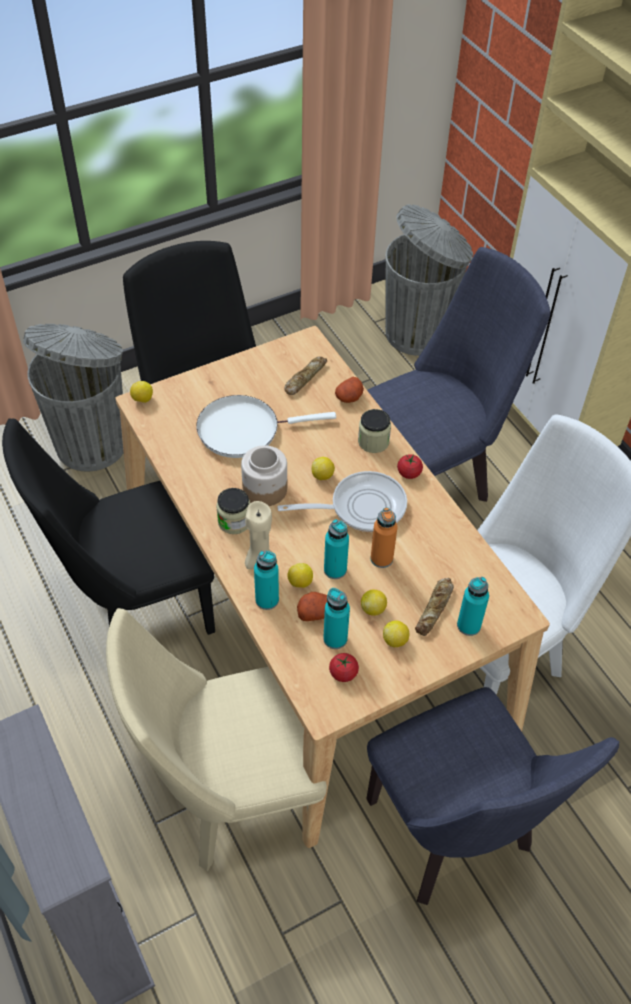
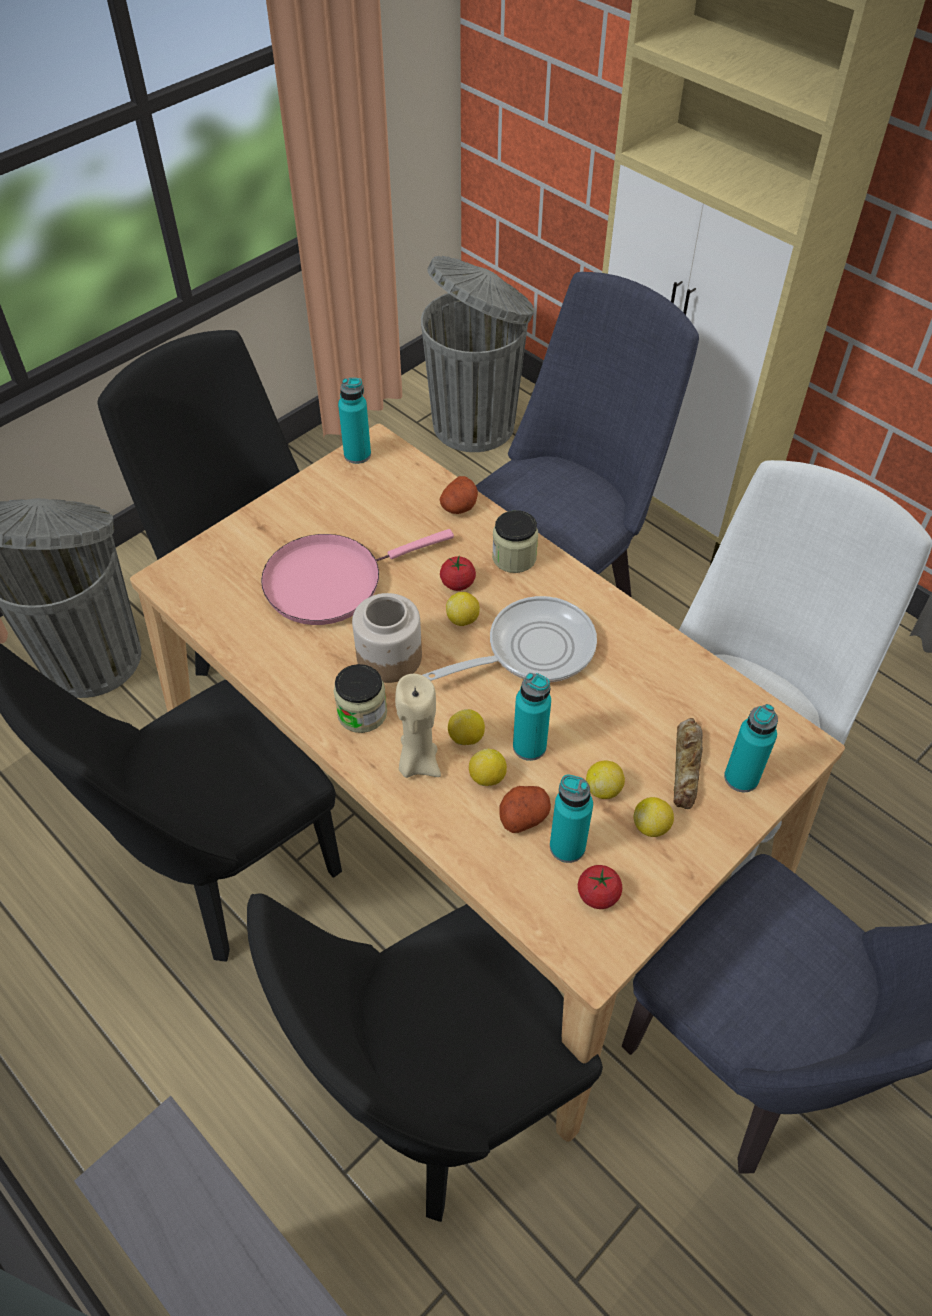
camera: 15 degrees left, 0 degrees up
beige chair [106,608,327,871] -> black chair [247,893,603,1222]
lemon [130,381,153,403] -> lemon moved to [448,709,485,745]
white frying pan [196,395,336,458] -> pink frying pan [261,529,454,625]
turquoise bottle [254,551,279,610] -> turquoise bottle moved to [338,378,371,464]
bread [284,357,327,395] -> none
orange bottle [371,508,397,568] -> none
tomato [397,454,423,479] -> tomato moved to [440,556,476,591]

